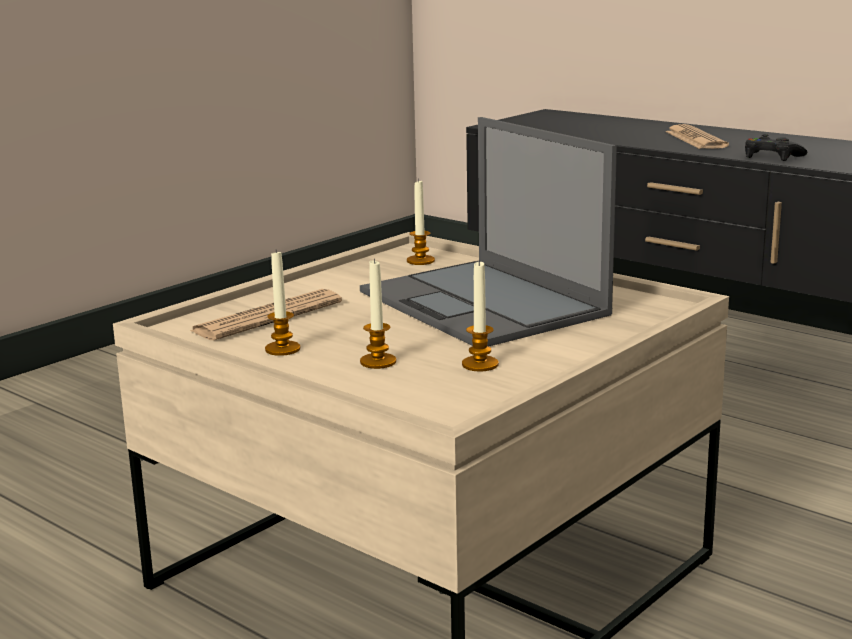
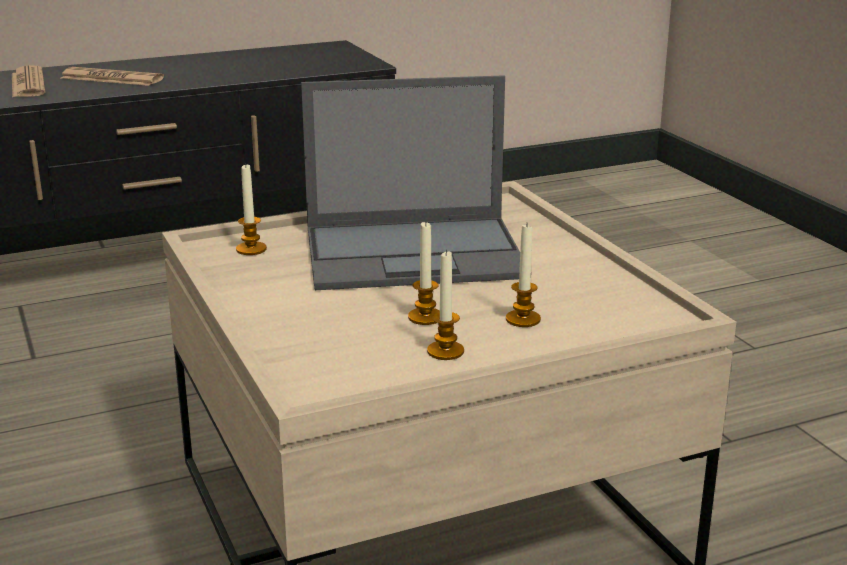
camera: 65 degrees left, 5 degrees up
newspaper [190,289,342,340] -> newspaper moved to [12,65,45,97]
candle [462,260,498,371] -> candle moved to [408,221,440,325]
black game controller [745,134,807,161] -> none

